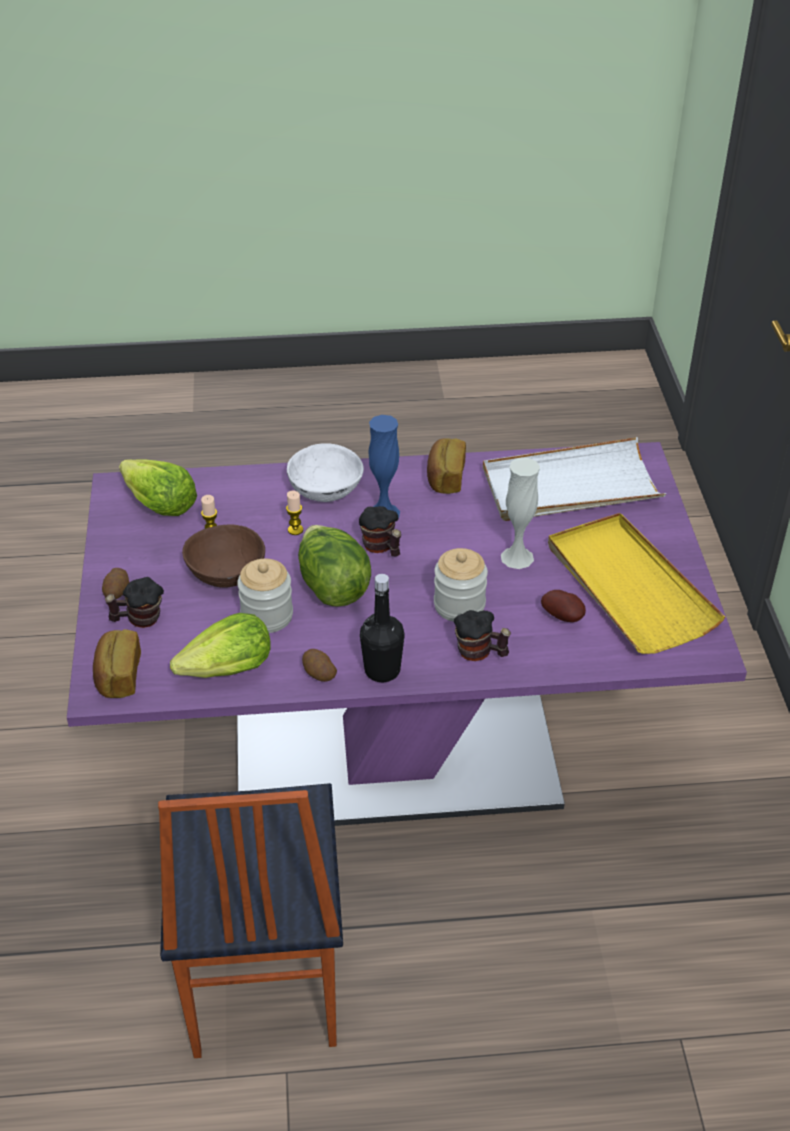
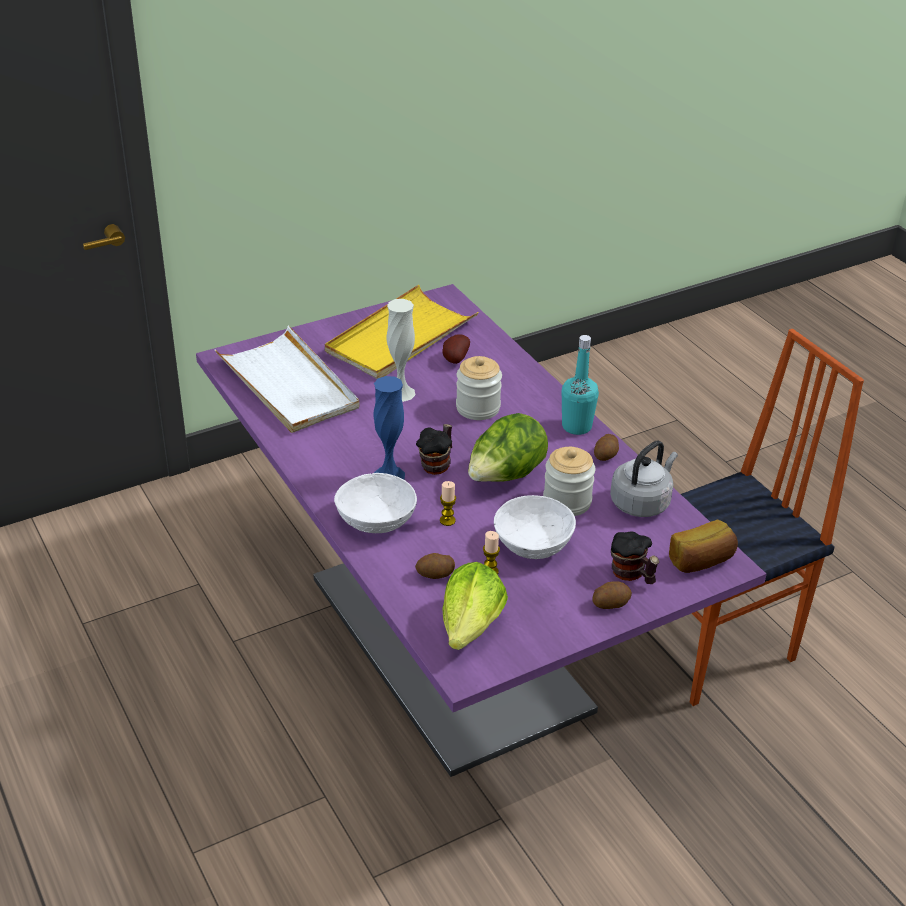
camera: 115 degrees left, 5 degrees down
lettuce [170,613,271,678] -> grey kettle [610,440,678,517]
brown bowl [182,524,265,588] -> white bowl [494,495,576,559]
black bottle [360,574,405,682] -> turquoise bottle [562,335,599,435]
bread [427,438,466,494] -> none
mug [454,610,511,661] -> none
none -> potato [415,553,455,579]

